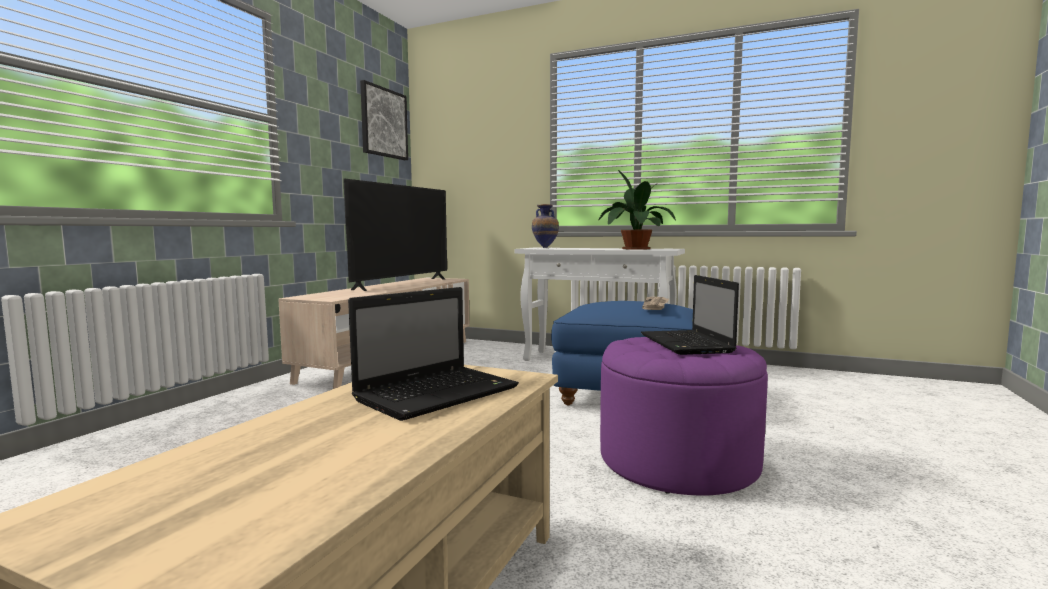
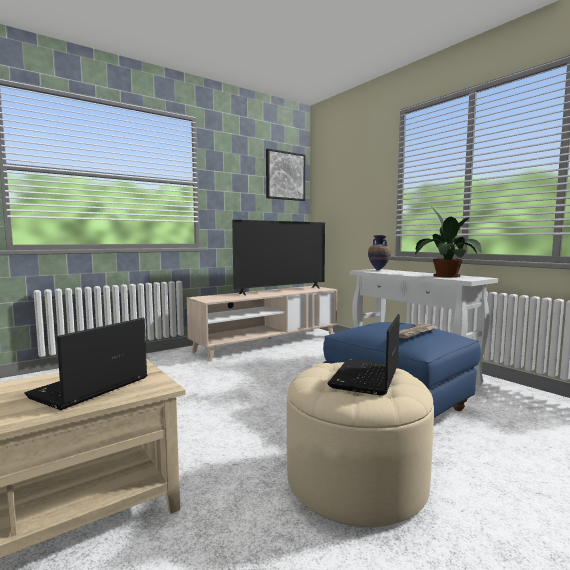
camera: 30 degrees right, 0 degrees up
laptop [348,287,519,421] -> laptop turned 135 degrees clockwise [24,318,147,410]
purple ottoman [600,337,768,496] -> beige ottoman [287,362,434,527]

